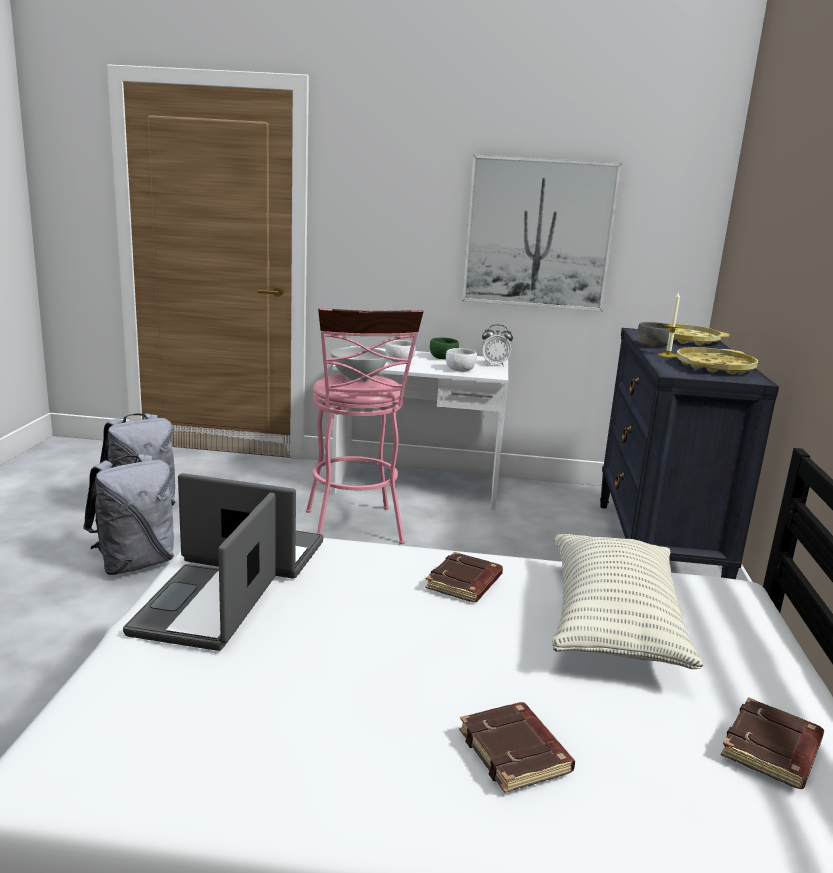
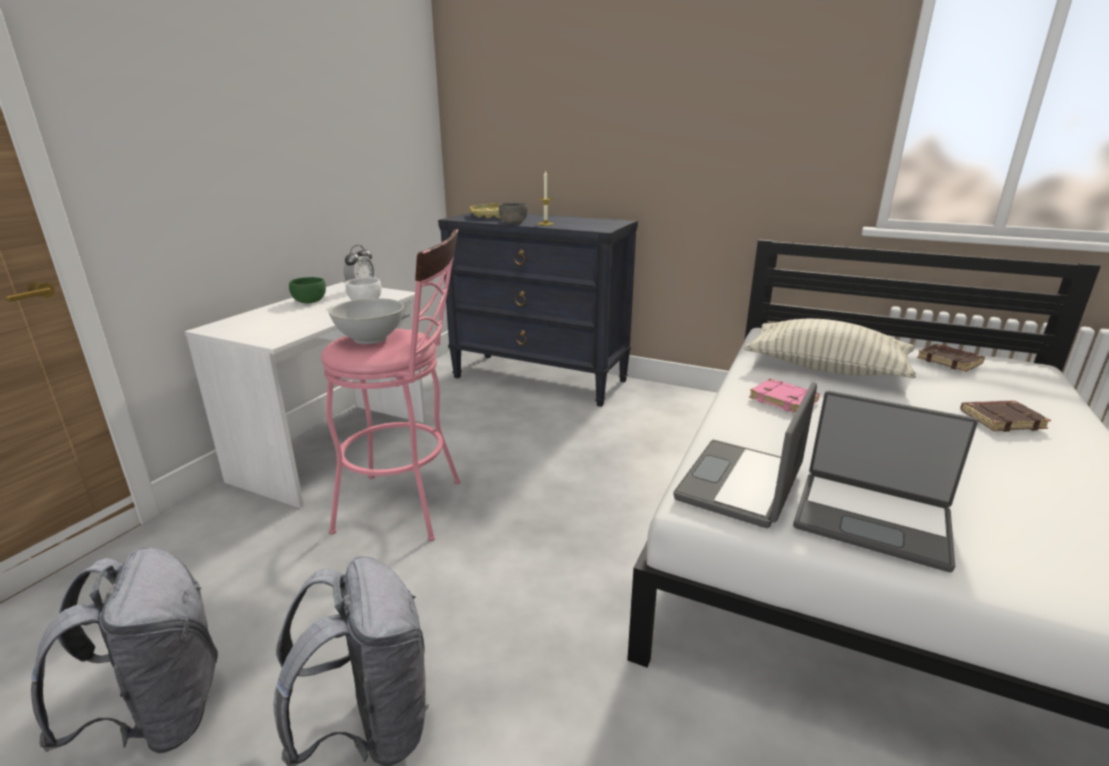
camera: 70 degrees left, 5 degrees up
white bowl [385,340,415,362] -> none
brown book [425,552,503,602] -> pink book [749,379,820,413]
picture [462,155,622,312] -> none
yellow tray [676,347,758,374] -> none

